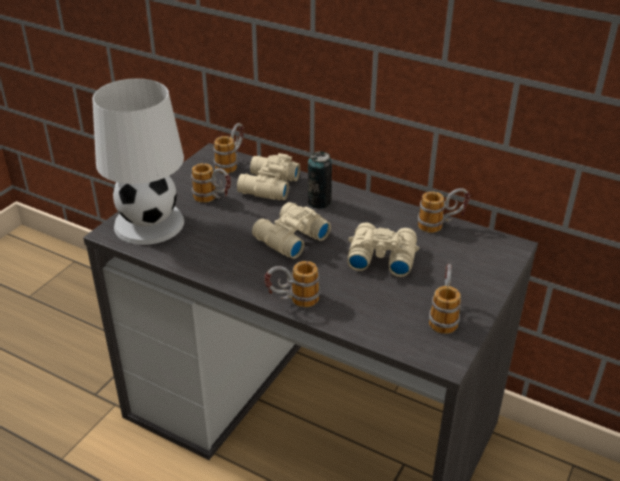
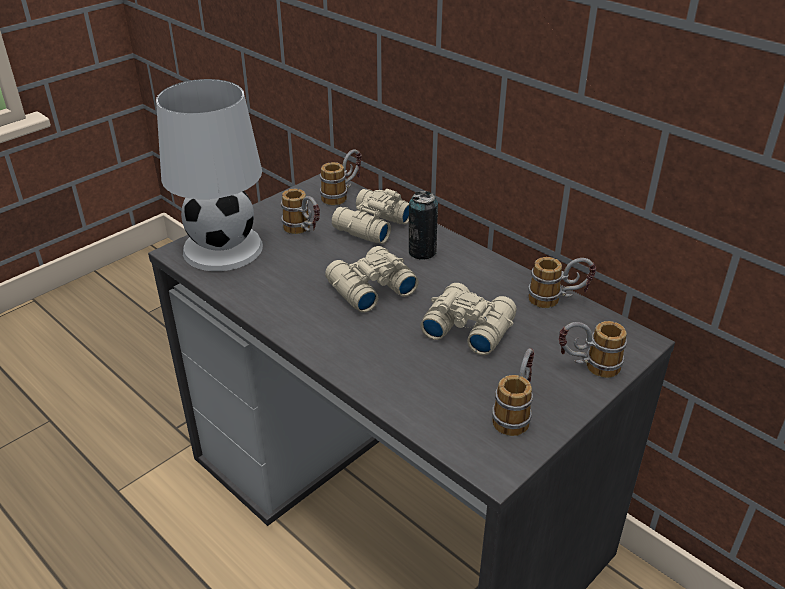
camera: 15 degrees right, 0 degrees up
mug [264,261,320,307] -> mug moved to [559,321,627,378]

